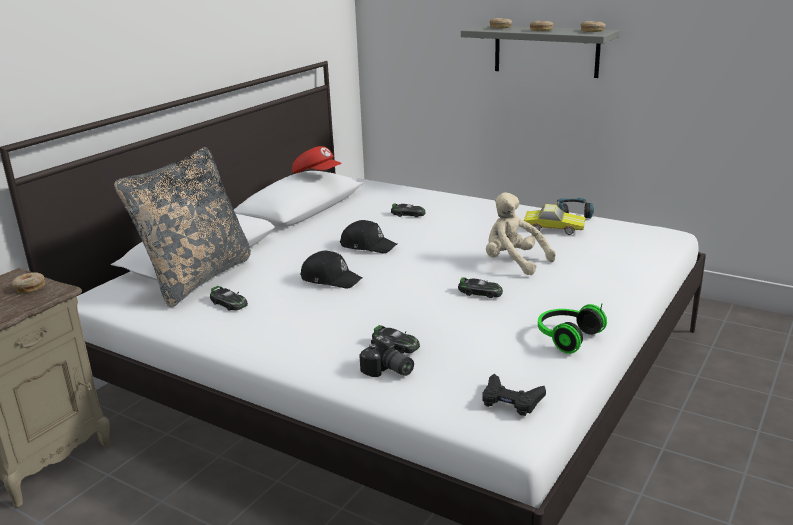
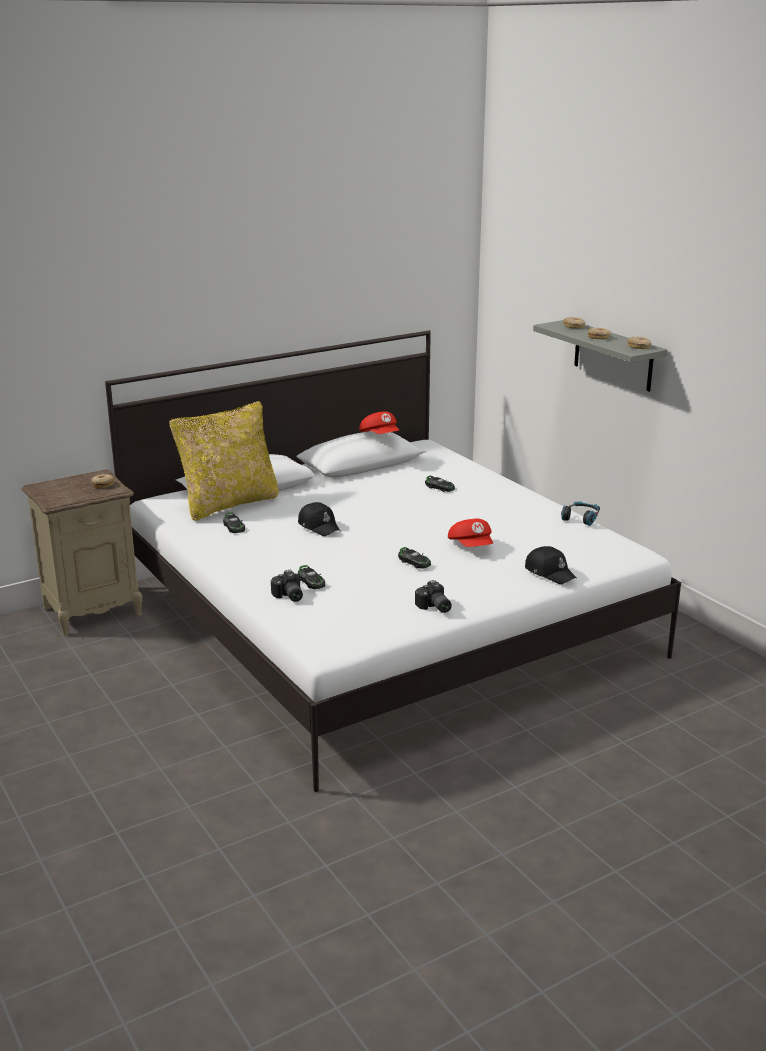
camera: 25 degrees right, 0 degrees up
grey pillow [114,146,251,307] -> yellow pillow [169,401,279,521]
black cap [340,220,397,254] -> black cap moved to [525,546,577,584]
black game controller [482,374,546,416] -> none
beige plush toy [486,192,556,275] -> red cap [448,519,493,547]
toy car [524,204,585,235] -> none
headphones [538,303,607,354] -> camera [415,580,452,613]

